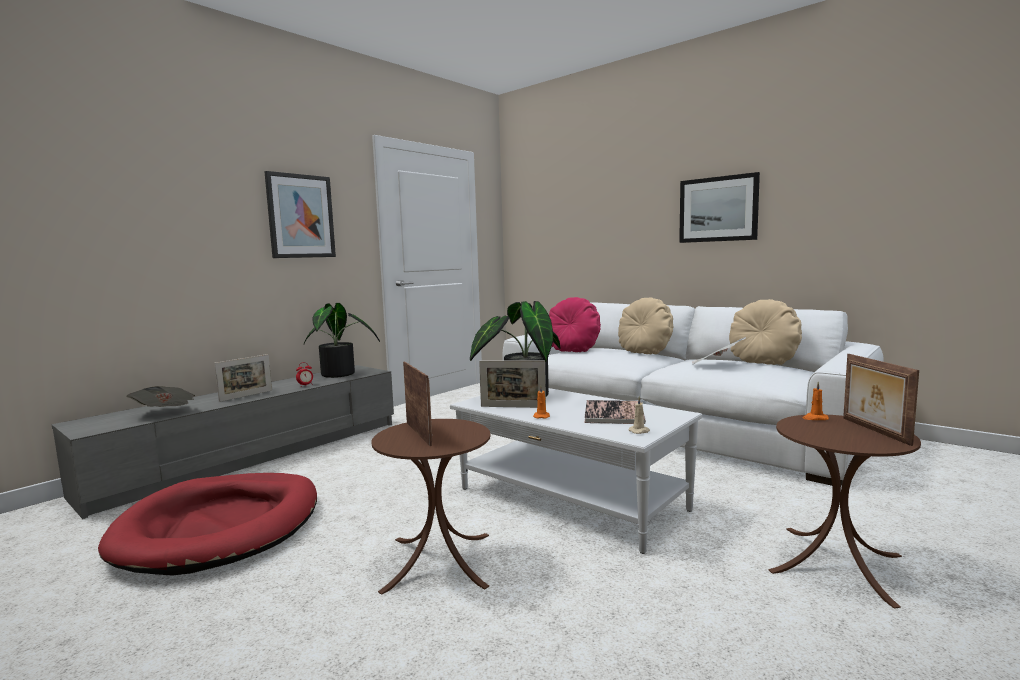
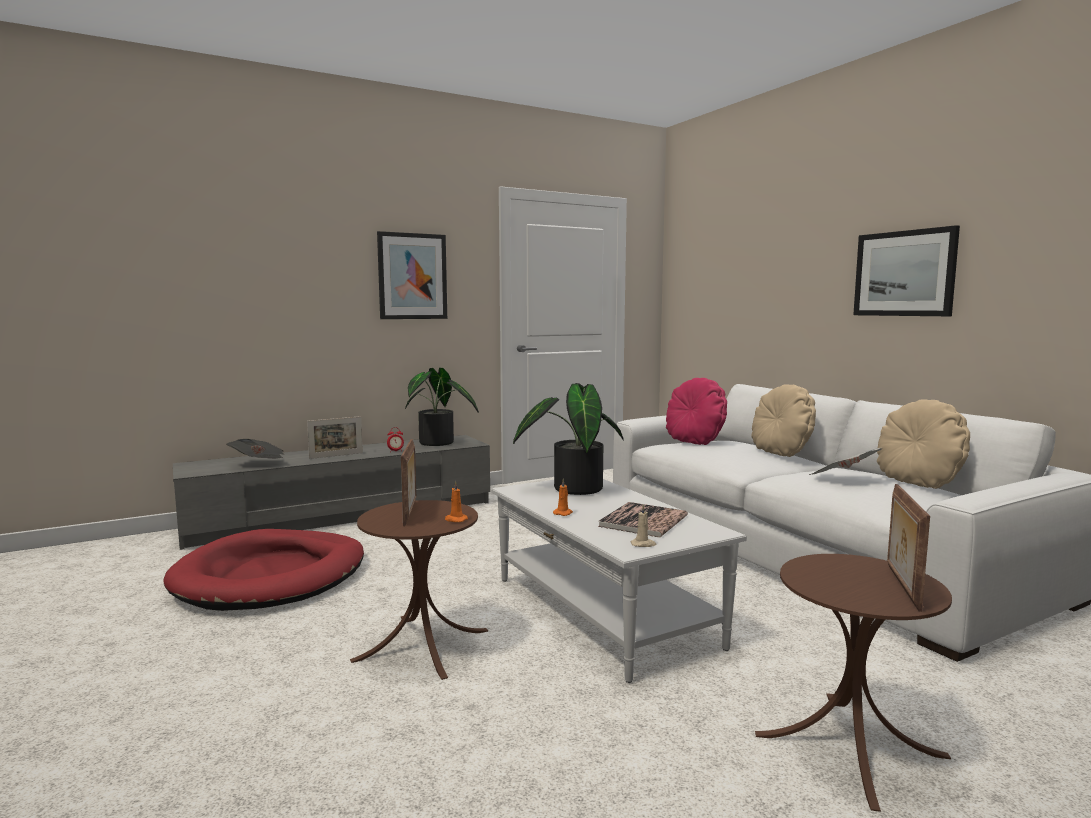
camera: 20 degrees right, 0 degrees up
picture frame [479,360,546,408] -> none
orange candle [803,382,829,420] -> orange candle moved to [445,481,468,522]

